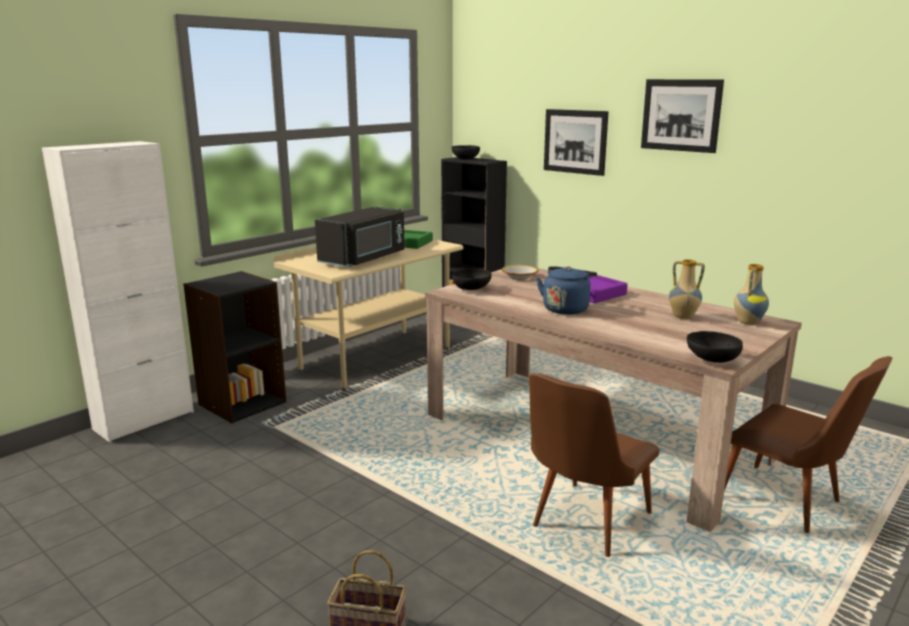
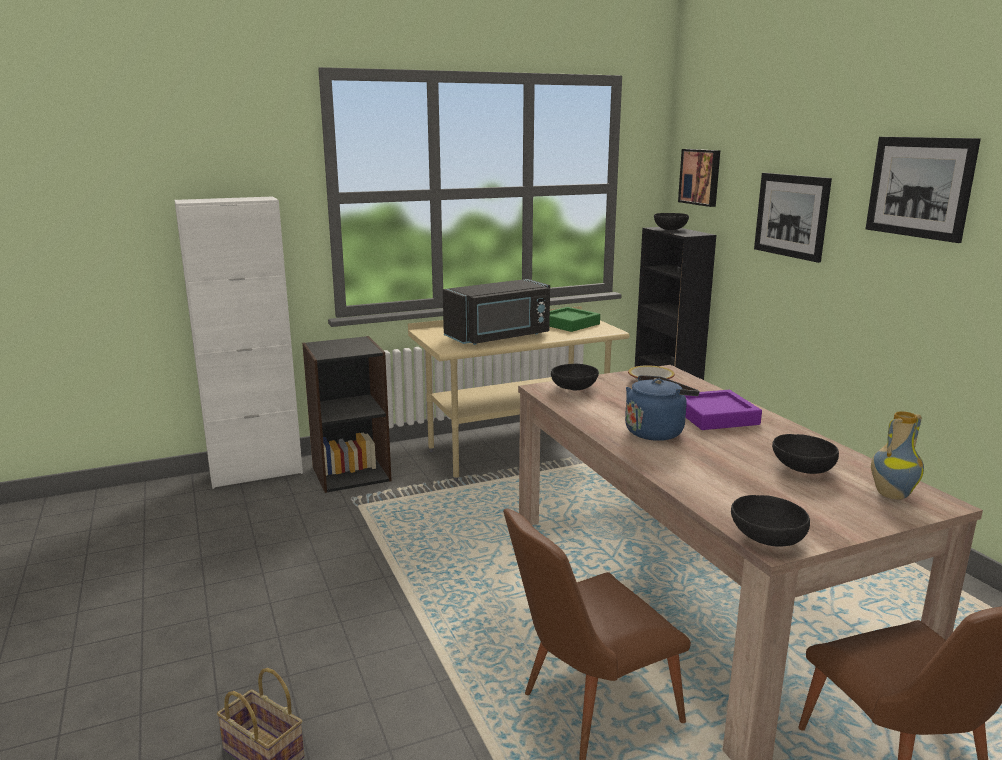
camera: 25 degrees right, 0 degrees up
vase [669,259,705,319] -> black bowl [772,434,839,474]
none -> picture [678,149,720,207]

